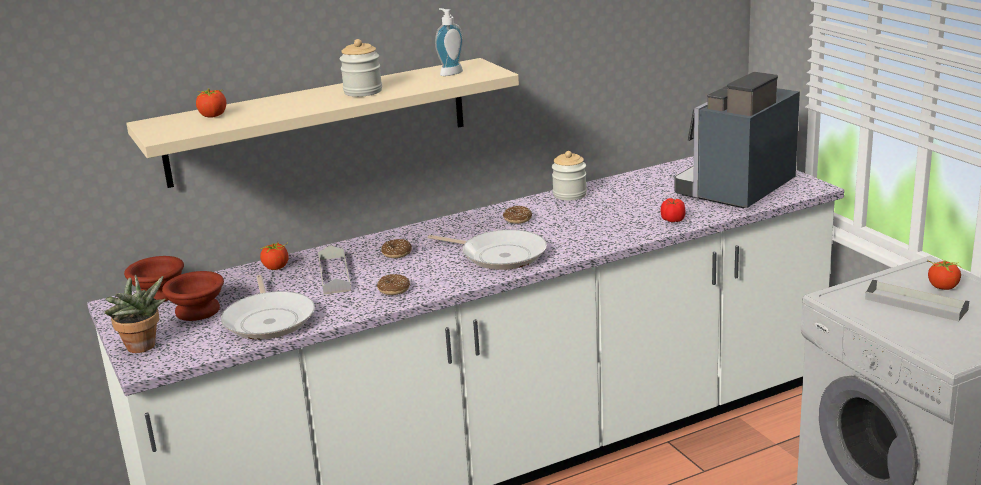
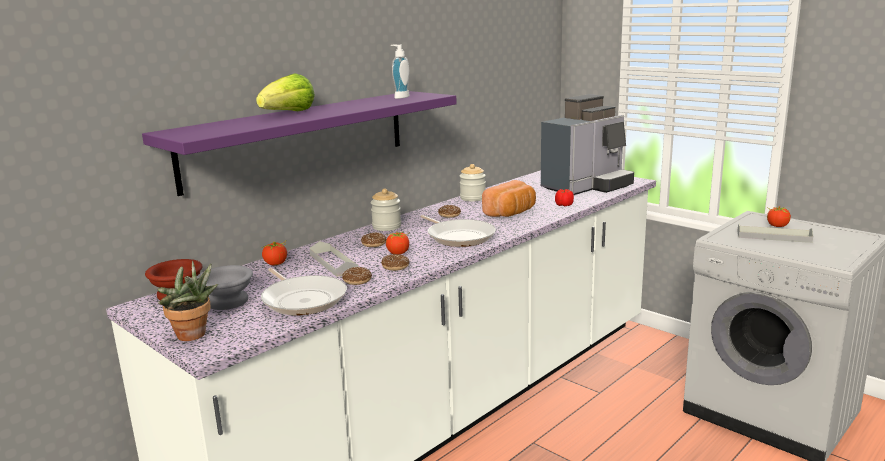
camera: 20 degrees left, 5 degrees down
beige shelf [126,58,519,188] -> purple shelf [142,91,457,196]
brown bowl [162,271,224,321] -> grey bowl [197,265,253,310]
tomato [196,88,226,118] -> tomato moved to [385,232,409,255]
jar [340,39,382,97] -> jar moved to [371,188,401,231]
frying pan [428,230,547,270] -> frying pan turned 45 degrees clockwise [420,215,496,247]
coffee machine [675,72,800,208] -> coffee machine turned 150 degrees counterclockwise [541,94,634,195]
none -> lettuce [256,73,315,111]
none -> donut [342,267,372,285]
none -> bread [482,180,536,217]

